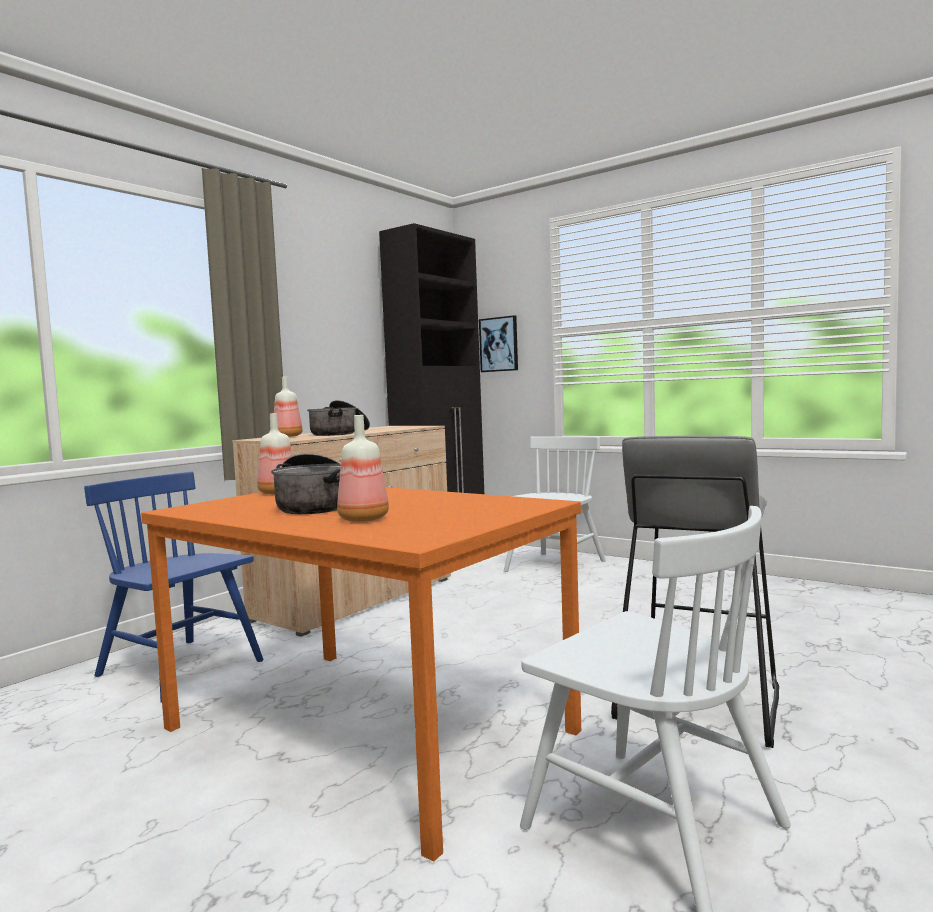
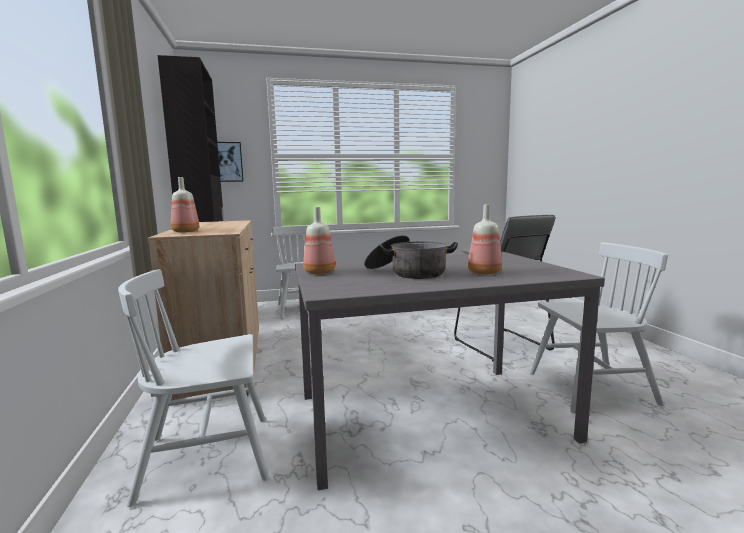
camera: 50 degrees left, 5 degrees up
blue chair [84,472,264,703] -> white chair [118,269,269,507]
orange dining table [141,487,581,862] -> grey dining table [295,252,605,490]
cooking pot [308,400,370,436] -> none

